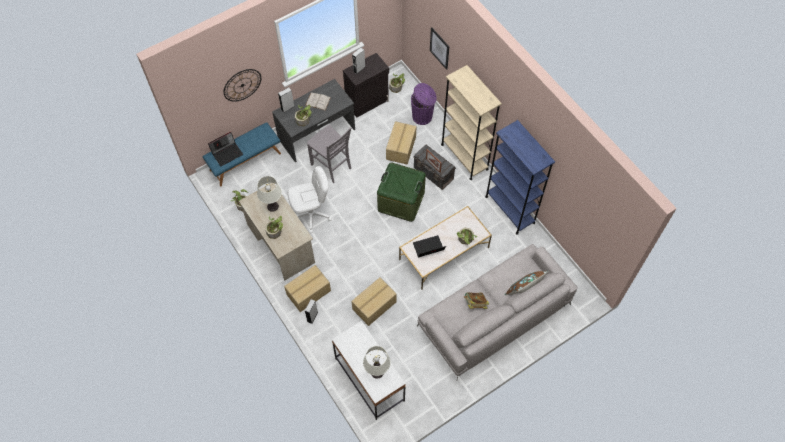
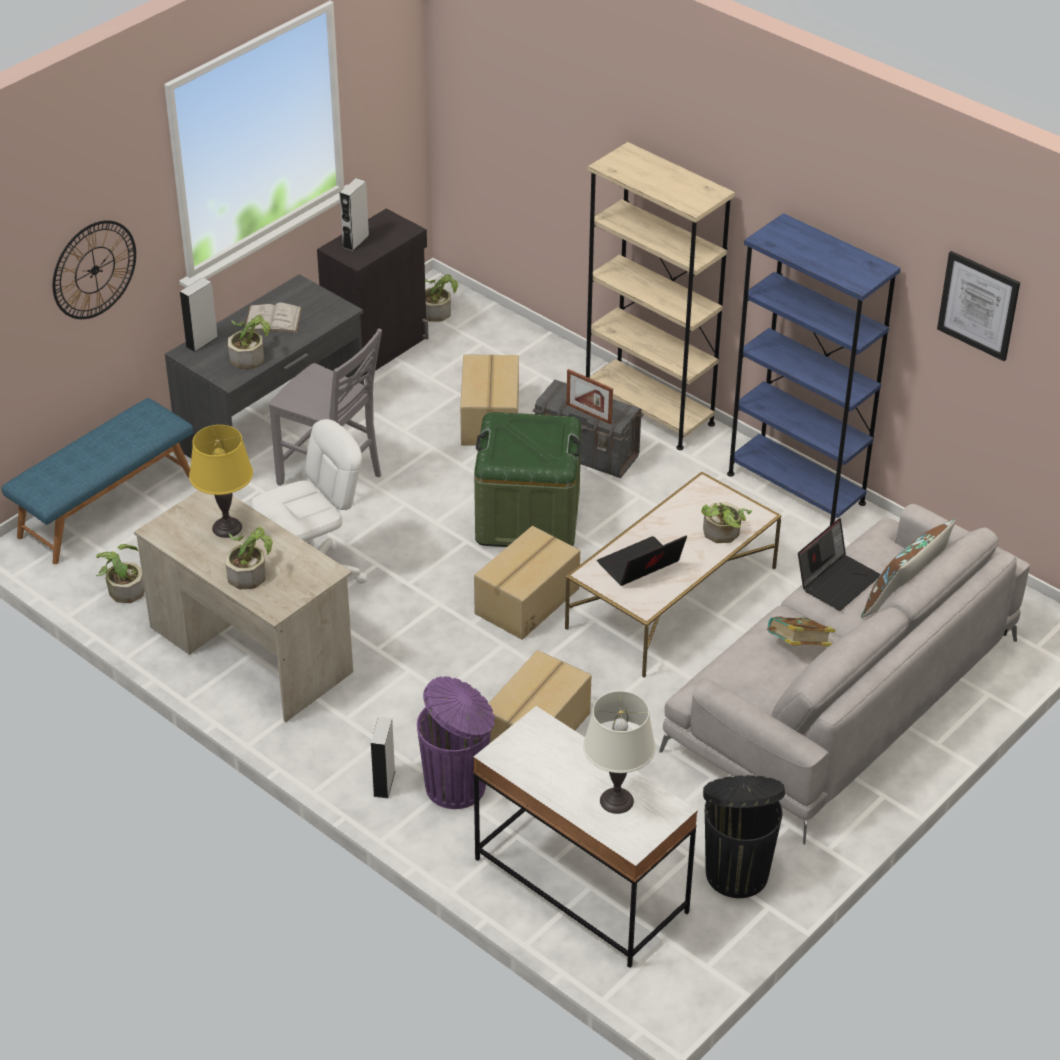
camera: 15 degrees left, 20 degrees down
laptop [208,132,243,166] -> laptop moved to [798,518,881,611]
white table lamp [257,176,282,212] -> yellow table lamp [189,425,253,538]
cardboard box [284,265,331,312] -> cardboard box moved to [474,526,580,640]
purple trash can [411,83,437,125] -> purple trash can moved to [417,676,495,809]
picture [430,28,449,70] -> picture moved to [937,251,1020,361]
none -> black trash can [703,775,785,898]

